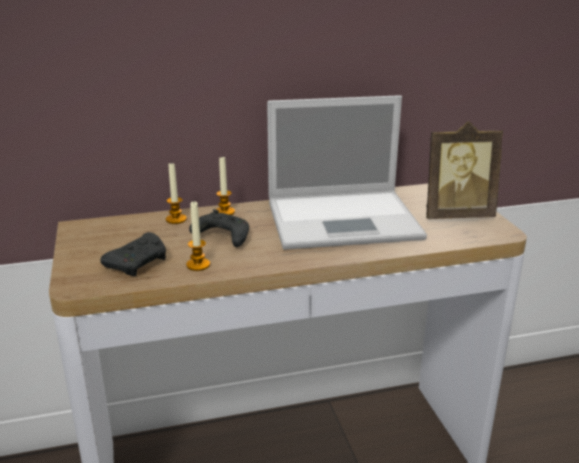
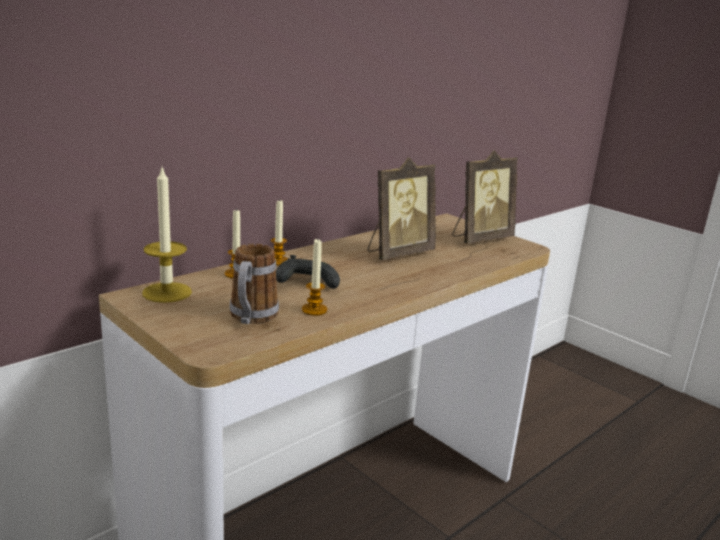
camera: 30 degrees left, 5 degrees down
black game controller [100,232,166,276] -> mug [229,244,279,324]
laptop [267,95,427,250] -> picture frame [367,157,436,260]
none -> candle [142,168,192,303]

